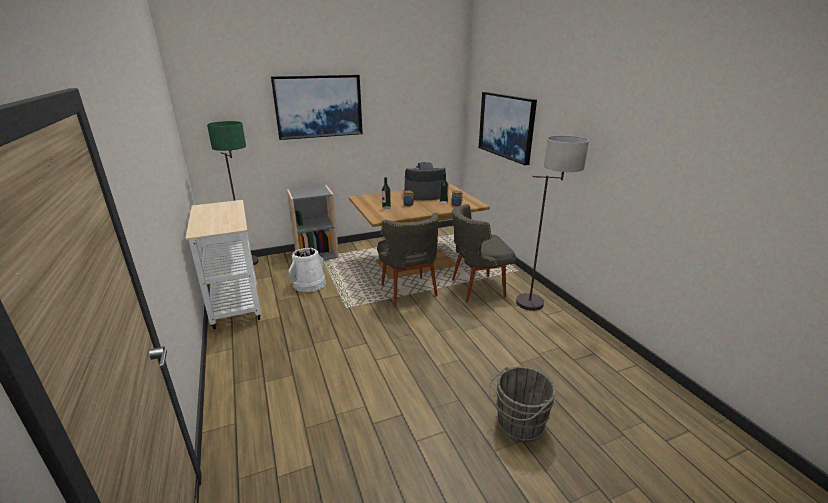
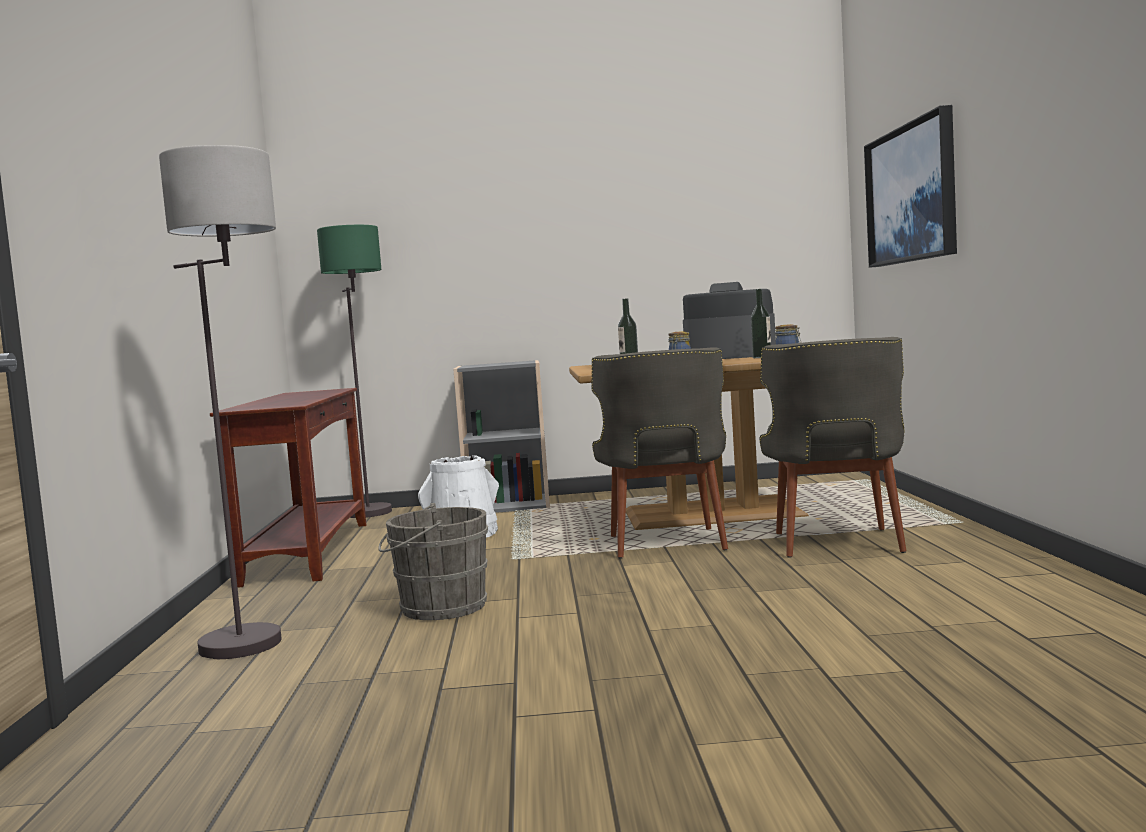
camera: 20 degrees right, 20 degrees down
white cart [186,200,261,329] -> brown console table [210,388,366,588]
picture [271,75,363,140] -> none
grey chair [452,204,516,302] -> grey chair turned 90 degrees counterclockwise [759,337,906,558]
grey bucket [489,366,556,443] -> grey bucket moved to [378,503,488,620]
grey floor lamp [516,136,589,311] -> grey floor lamp moved to [159,145,282,659]

